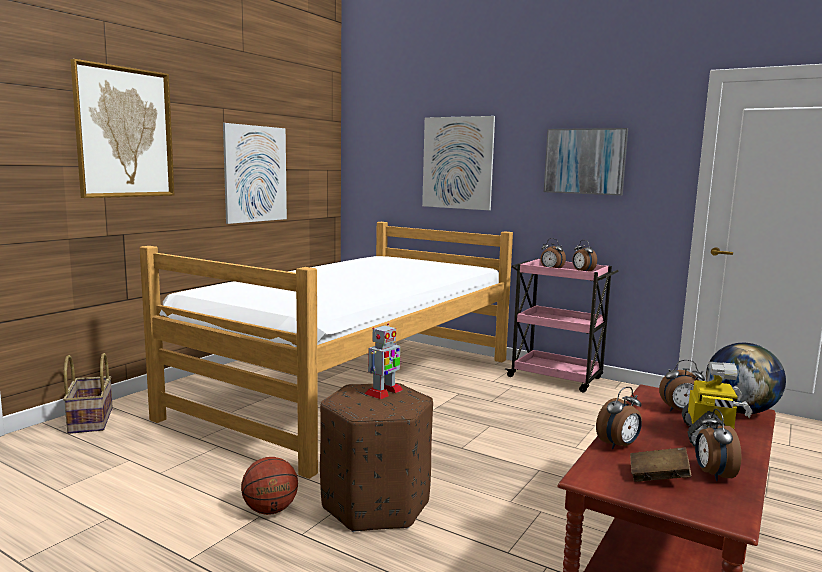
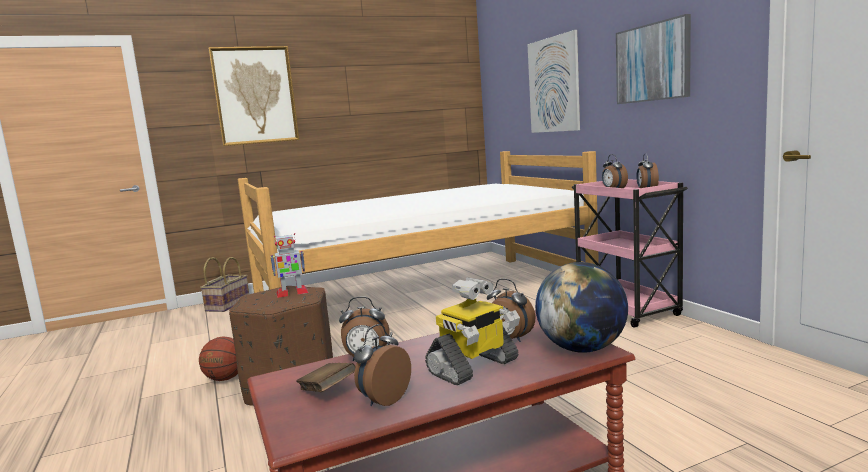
camera: 35 degrees right, 0 degrees up
picture [223,123,287,224] -> none

